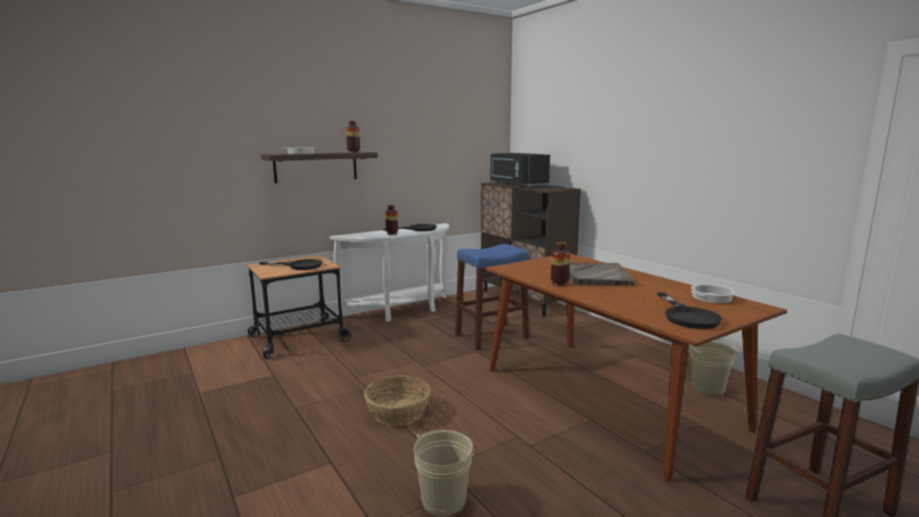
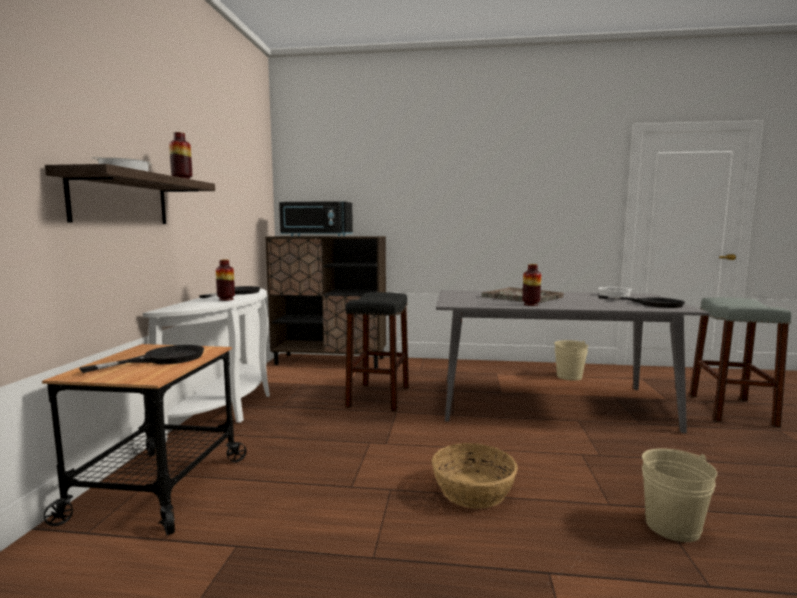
camera: 50 degrees left, 5 degrees down
blue stool [455,244,529,351] -> black stool [345,292,409,411]
brown dining table [485,254,787,483] -> grey dining table [436,290,710,433]

